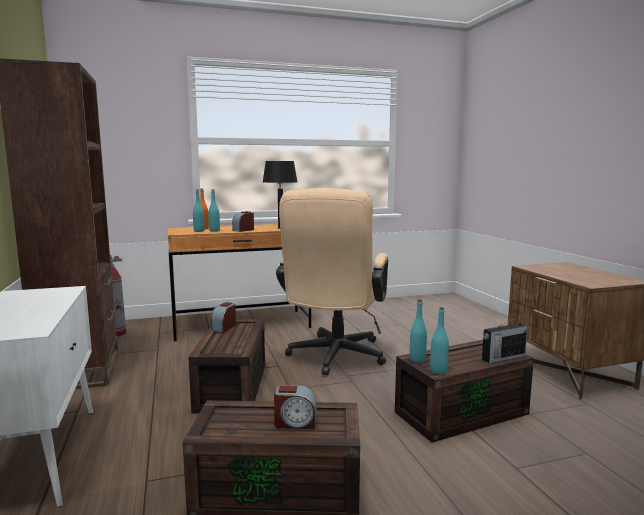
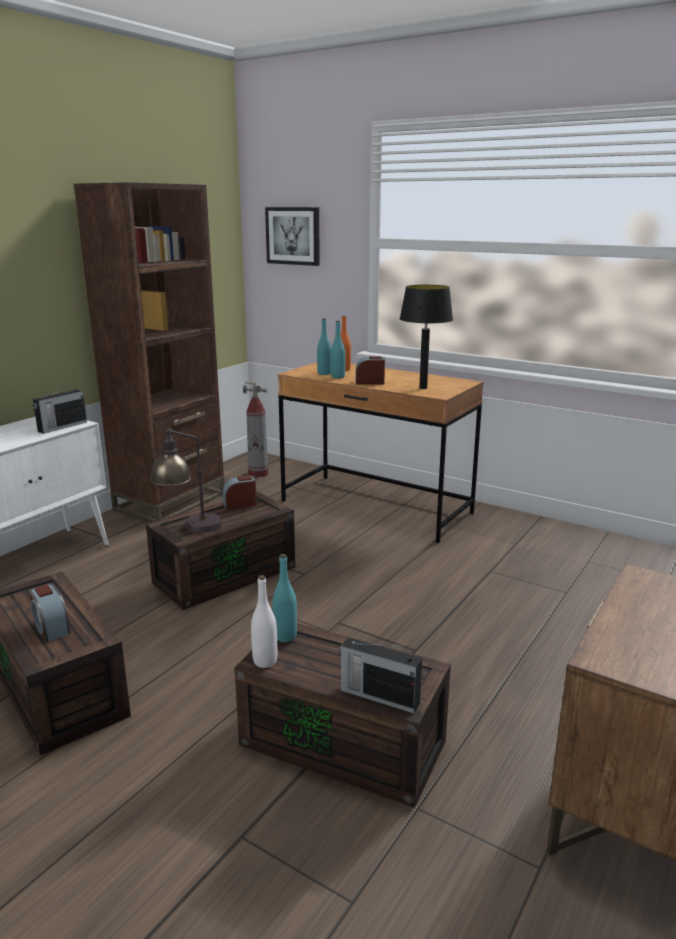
camera: 50 degrees right, 10 degrees up
beige office chair [276,188,389,375] -> none
turquoise bottle [430,307,449,374] -> white bottle [251,575,277,668]
none -> radio [33,382,87,434]
none -> table lamp [150,428,222,533]
none -> picture [265,207,320,266]

